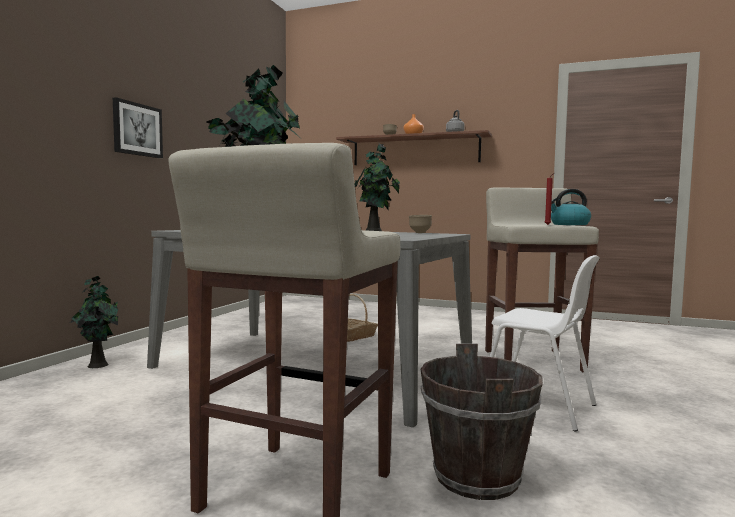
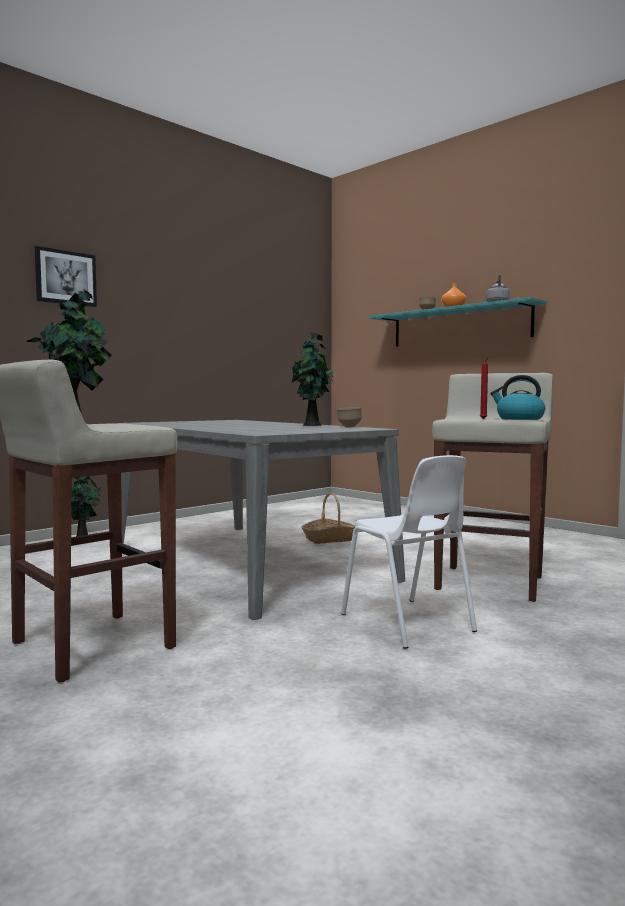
camera: 25 degrees right, 0 degrees up
picture [113,97,163,158] -> picture moved to [35,246,97,307]
brown shelf [336,130,492,165] -> turquoise shelf [369,297,547,347]
brown bucket [420,344,543,500] -> none

